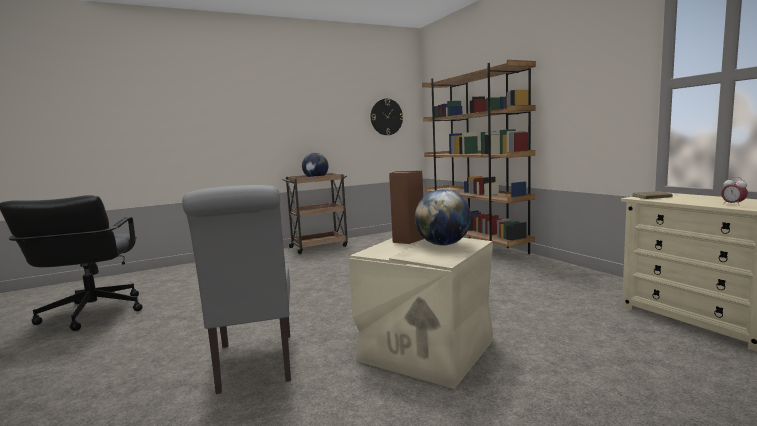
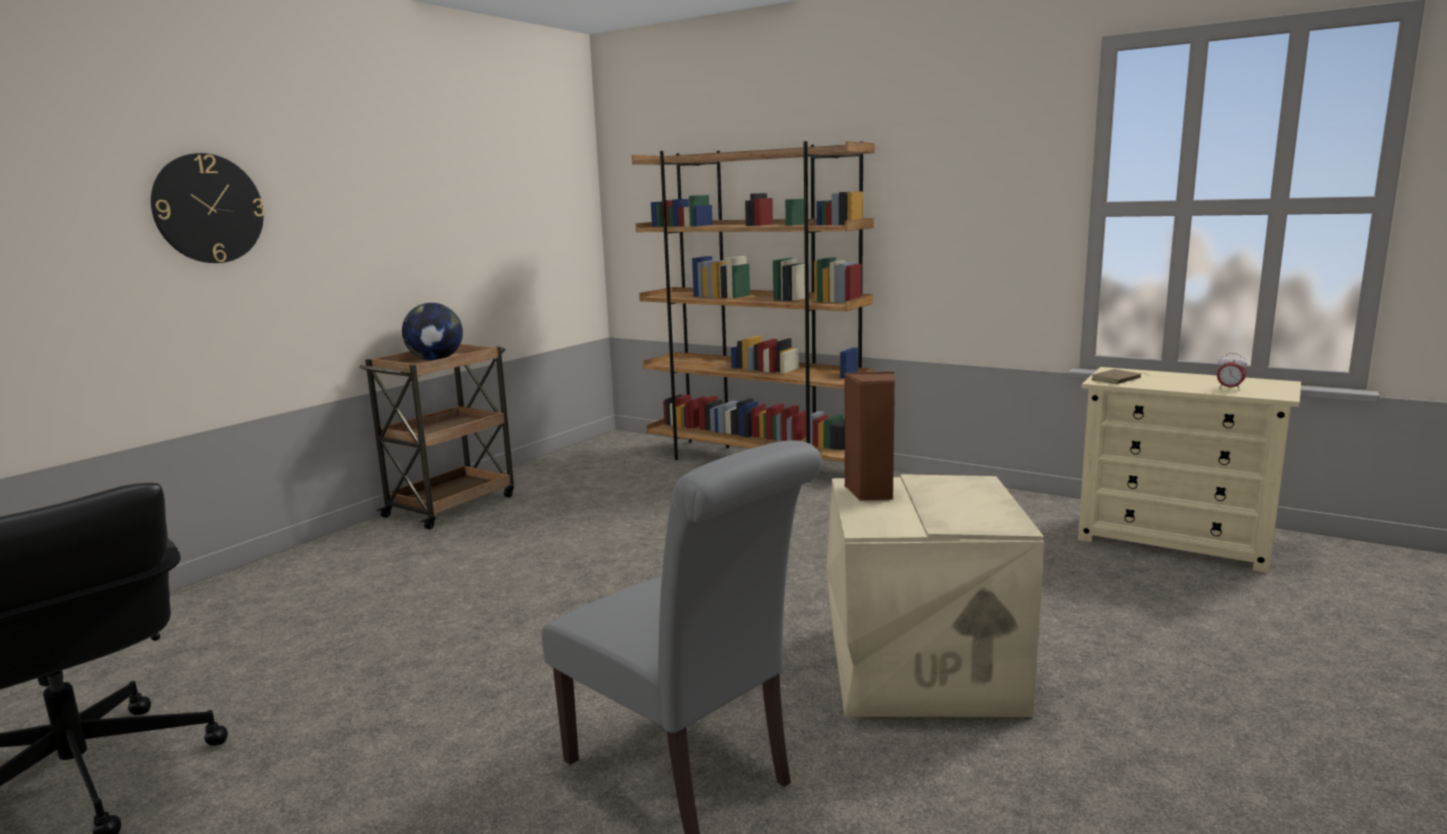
camera: 30 degrees left, 5 degrees up
wall clock [370,99,403,135] -> wall clock moved to [151,153,265,263]
globe [415,190,471,246] -> none

